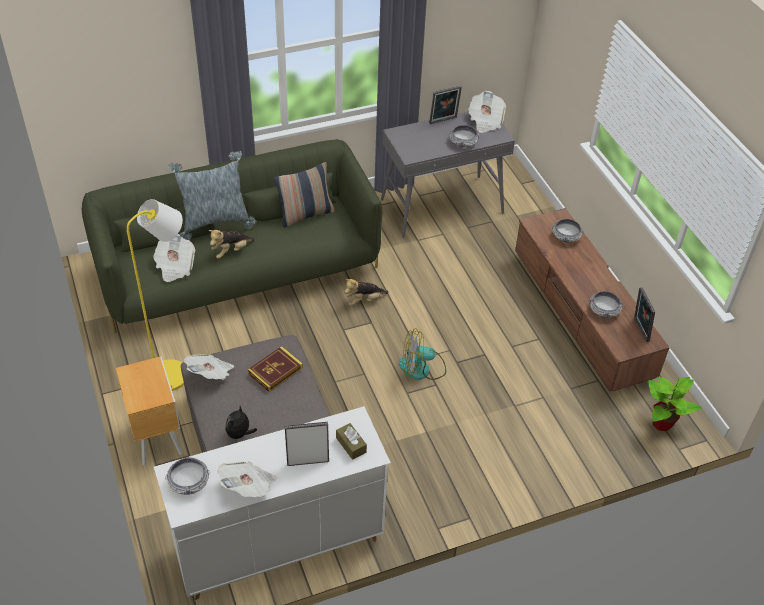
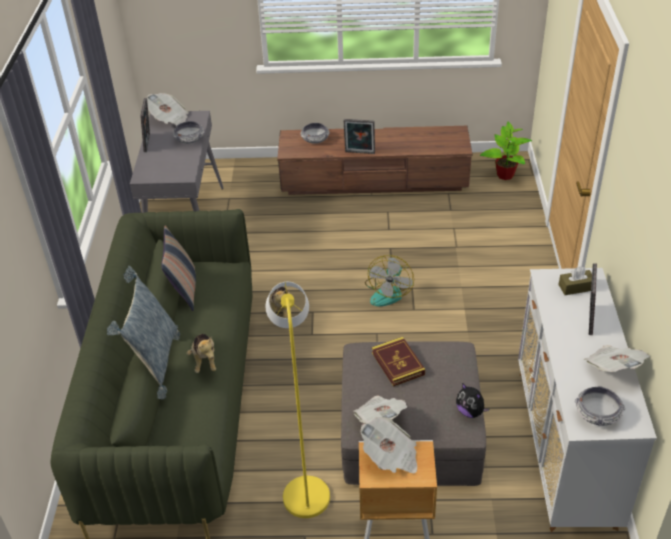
camera: 65 degrees left, 5 degrees down
newspaper [153,234,196,282] -> newspaper moved to [360,417,417,473]
bowl [589,291,623,318] -> none
picture frame [634,287,655,342] -> picture frame moved to [344,119,375,154]

